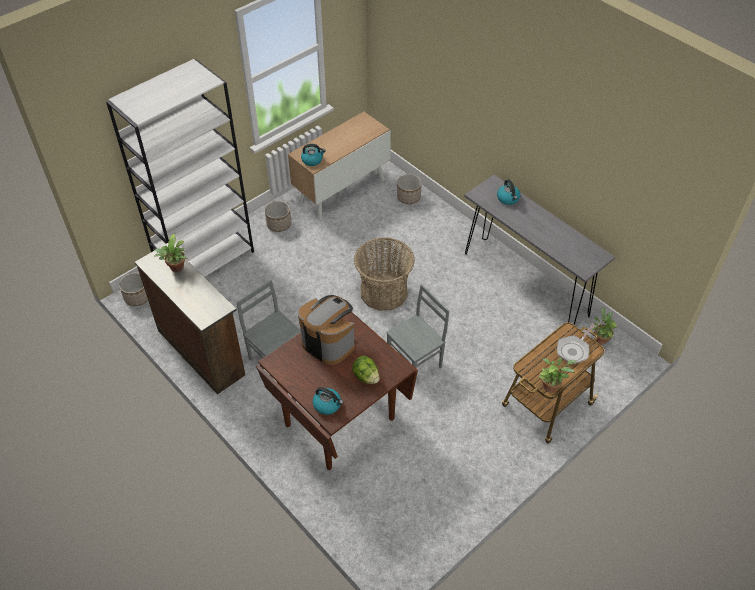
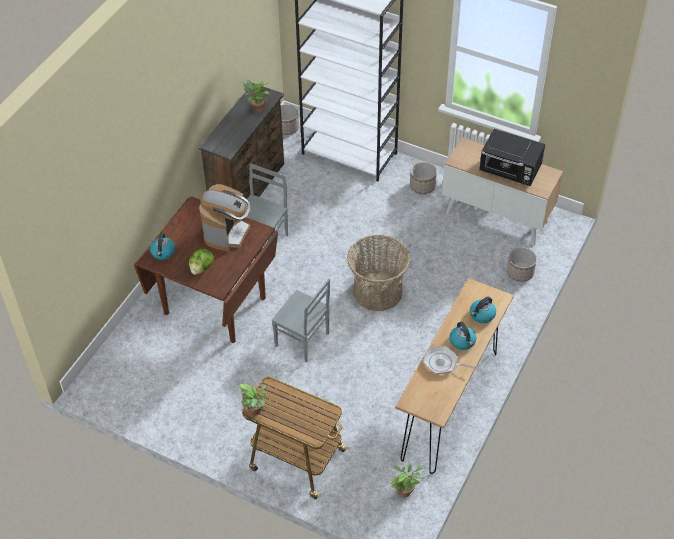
camera: 70 degrees right, 0 degrees up
kettle [301,144,326,166] -> kettle moved to [449,322,476,350]
grey console table [464,175,615,332] -> brown console table [395,278,514,474]
frying pan [557,323,596,364] -> frying pan moved to [423,346,480,375]
none -> black microwave [479,129,545,186]

